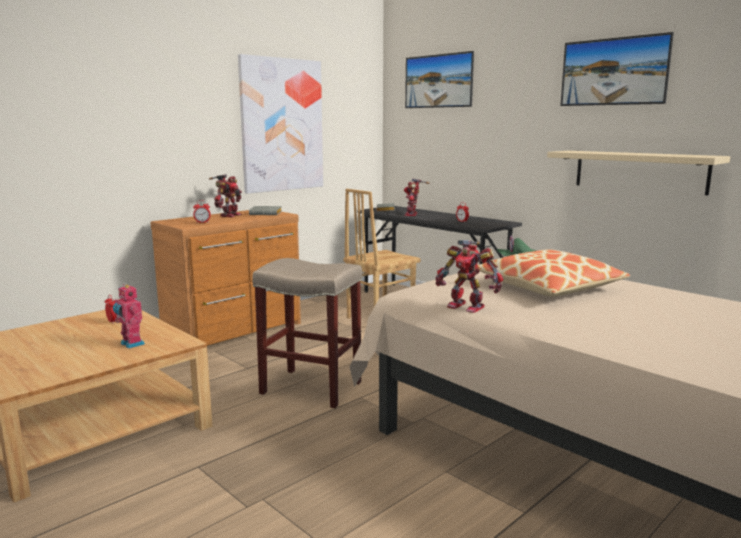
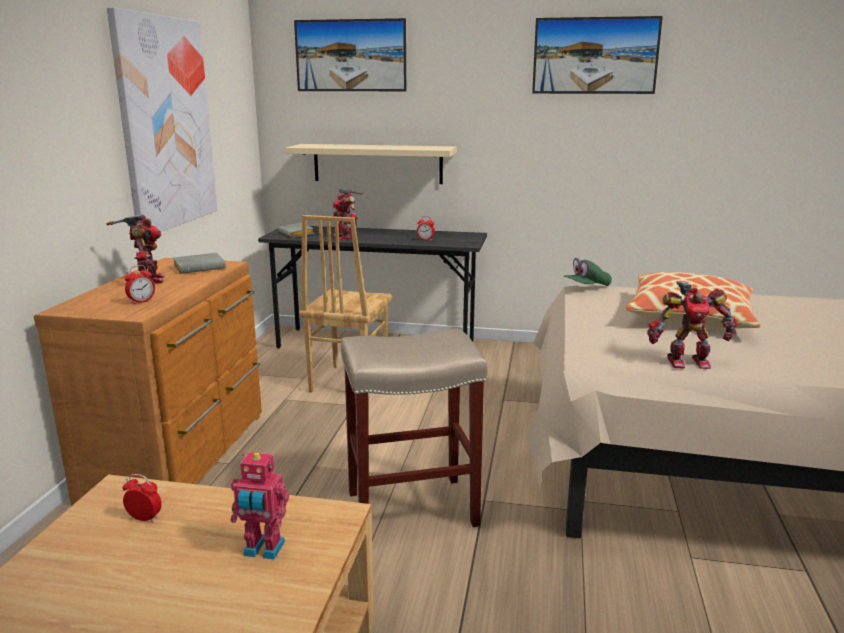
camera: 35 degrees left, 5 degrees up
beige shelf [547,151,730,195] -> beige shelf moved to [285,144,457,184]

